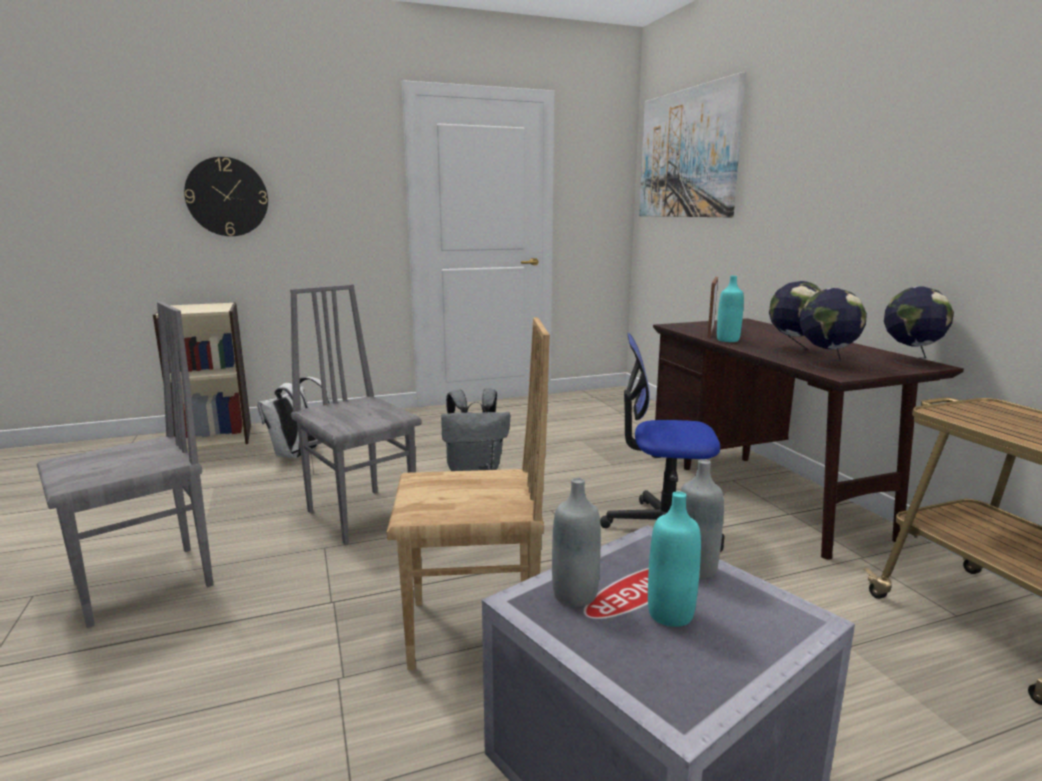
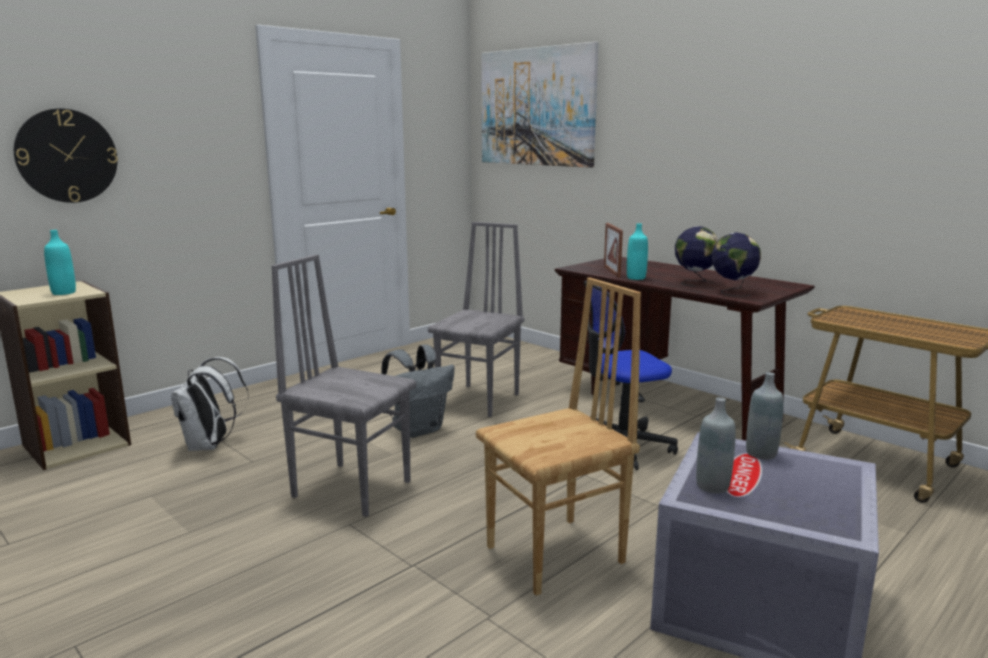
camera: 25 degrees left, 0 degrees up
grey chair [37,301,214,628] -> grey chair moved to [428,222,524,417]
turquoise bottle [648,491,701,627] -> turquoise bottle moved to [44,230,76,295]
globe [884,286,954,367] -> none

